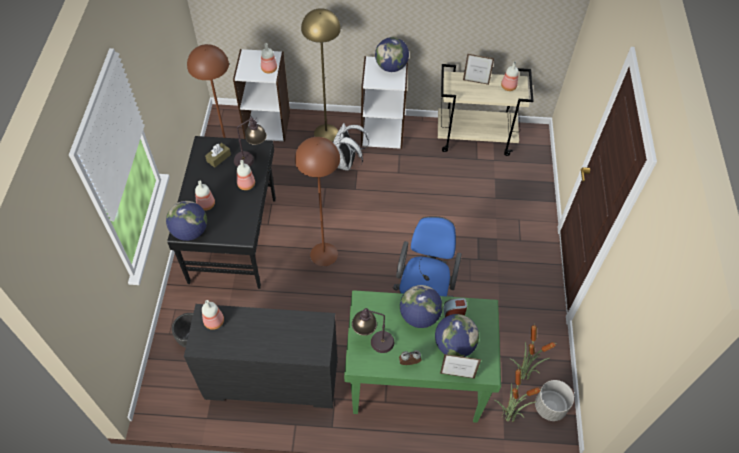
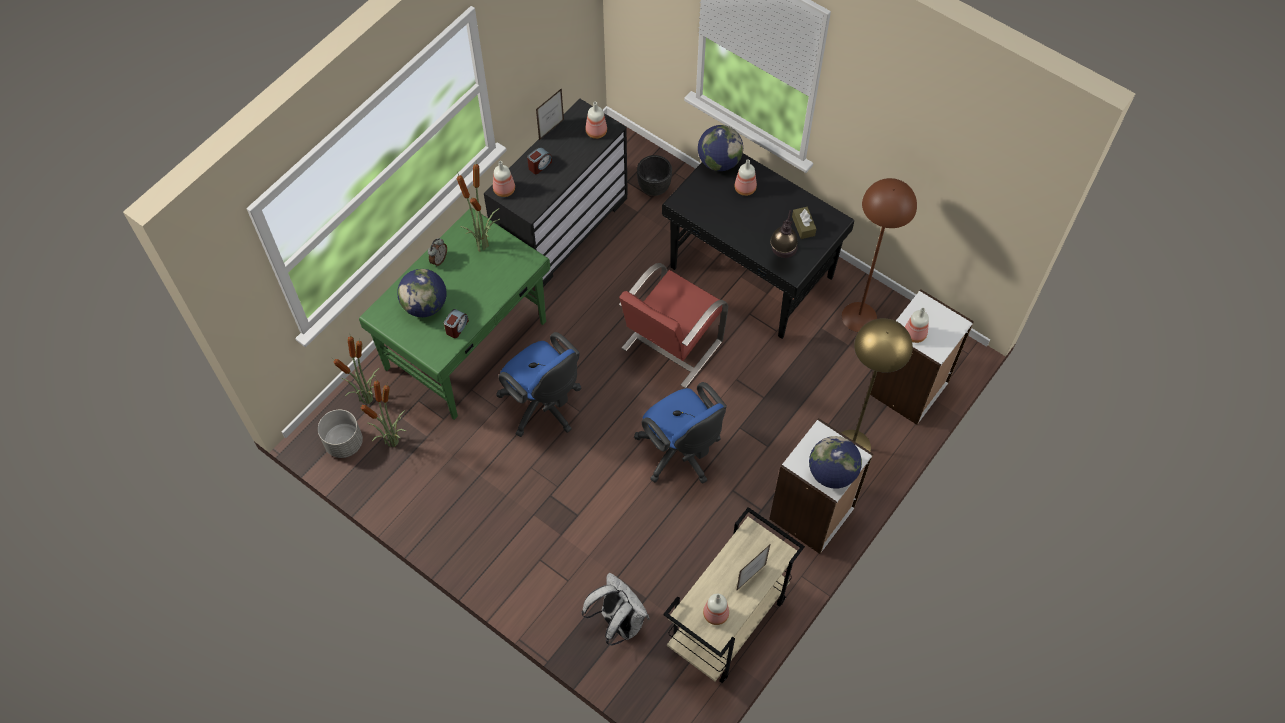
camera: 125 degrees right, 5 degrees up
bottle [237,160,255,190] -> bottle moved to [493,161,515,197]
brown floor lamp [295,137,340,266] -> red chair [619,263,728,388]
white backpack [333,123,369,171] -> white backpack moved to [582,573,650,645]
table lamp [352,308,394,353] -> potted plant [457,164,500,252]
globe [400,285,443,328] -> none
picture frame [440,354,481,379] -> picture frame moved to [536,88,564,140]
none -> alarm clock [527,147,552,174]
none -> blue office chair [634,382,727,483]

